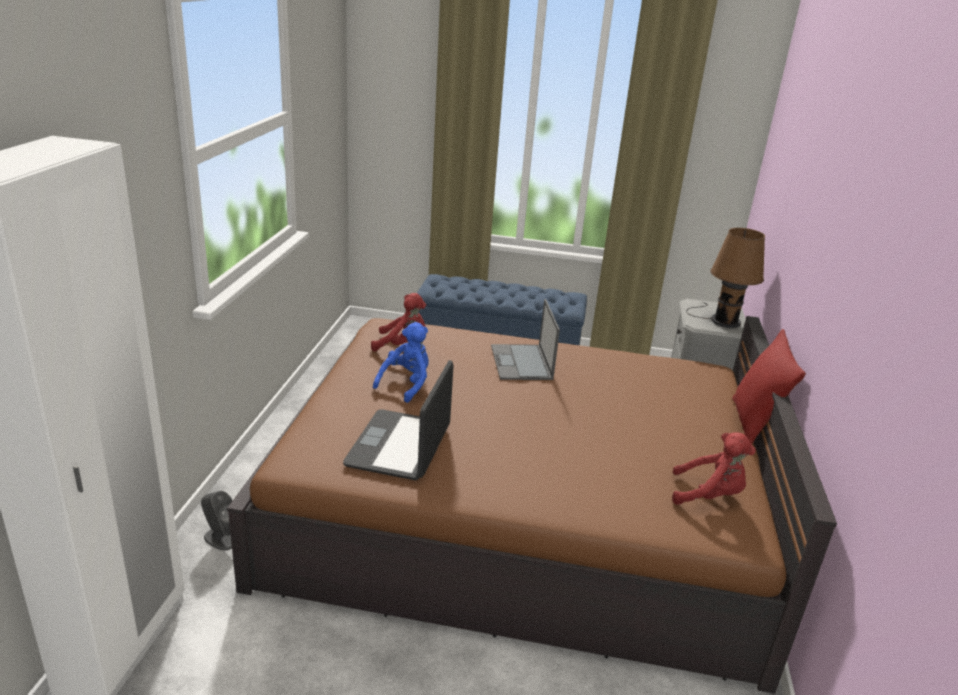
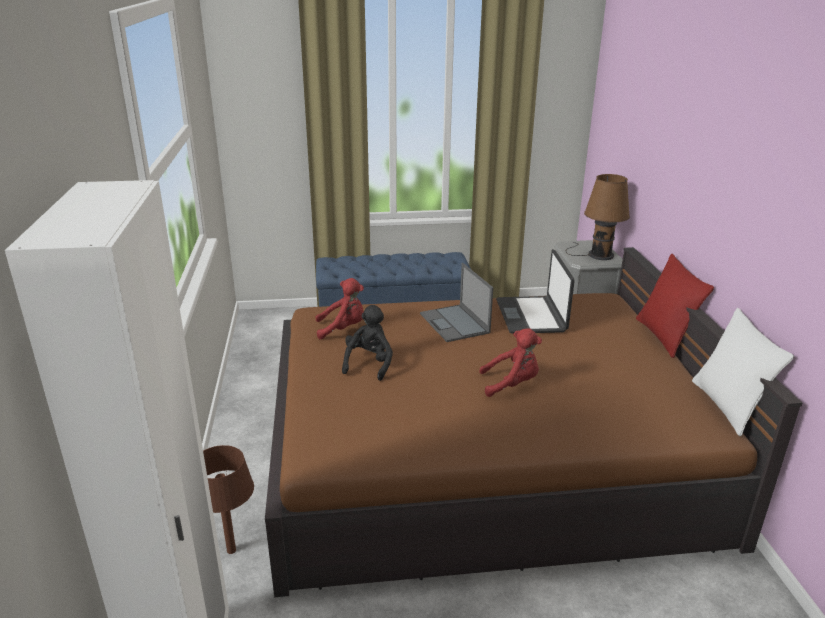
camera: 15 degrees left, 0 degrees up
grey speaker [201,491,232,550] -> brown table lamp [203,445,254,554]
laptop [343,360,454,480] -> laptop moved to [496,249,575,334]
blue plush toy [373,322,429,403] -> black plush toy [342,305,393,381]
red plush toy [672,432,756,505] -> red plush toy moved to [479,328,542,397]
none -> white pillow [692,308,794,436]

